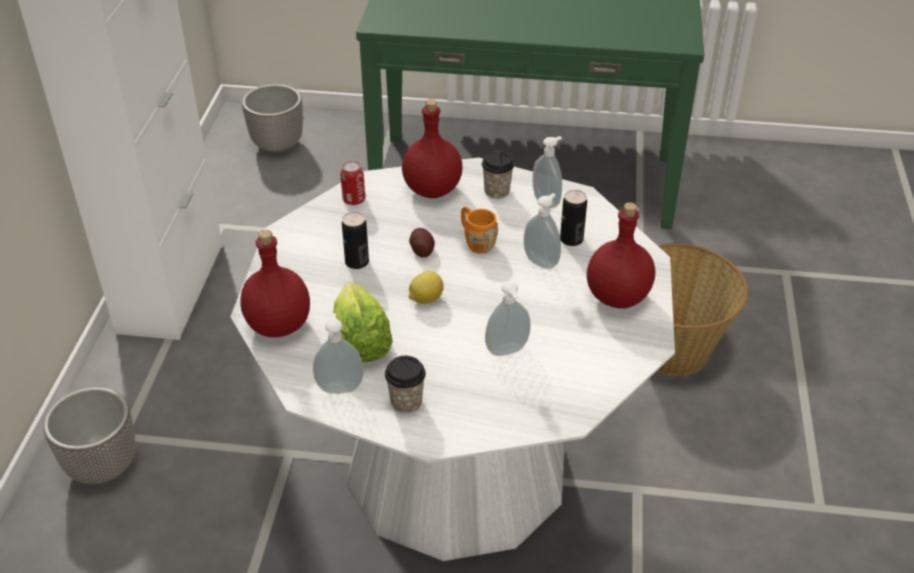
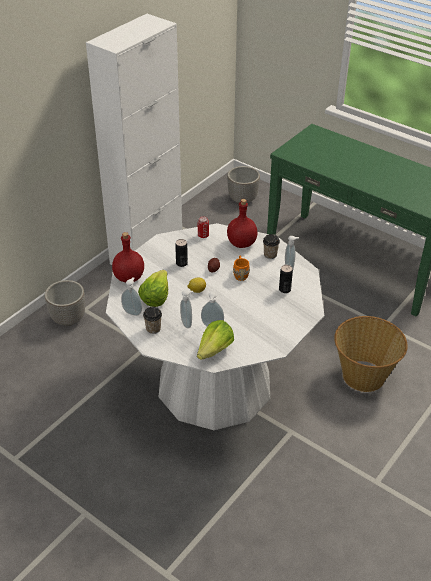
camera: 30 degrees right, 0 degrees up
soap dispenser [524,193,561,269] -> soap dispenser moved to [180,290,193,328]
red bottle [587,202,655,309] -> none
none -> lettuce [197,320,234,360]

